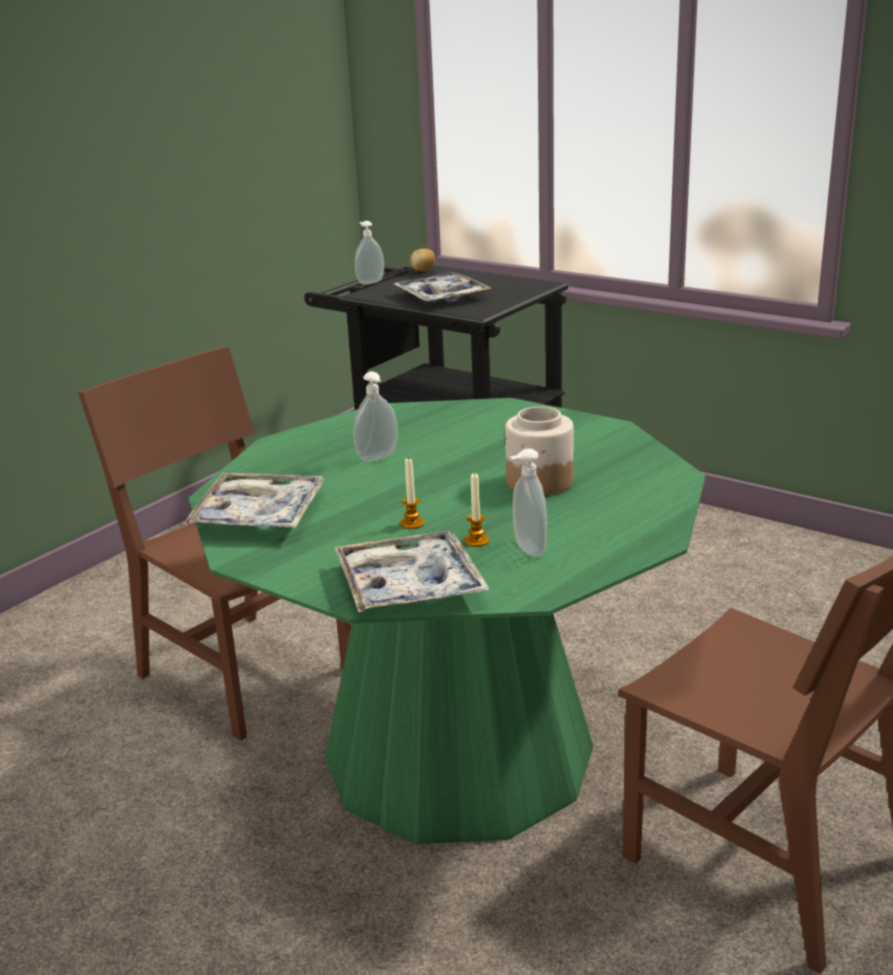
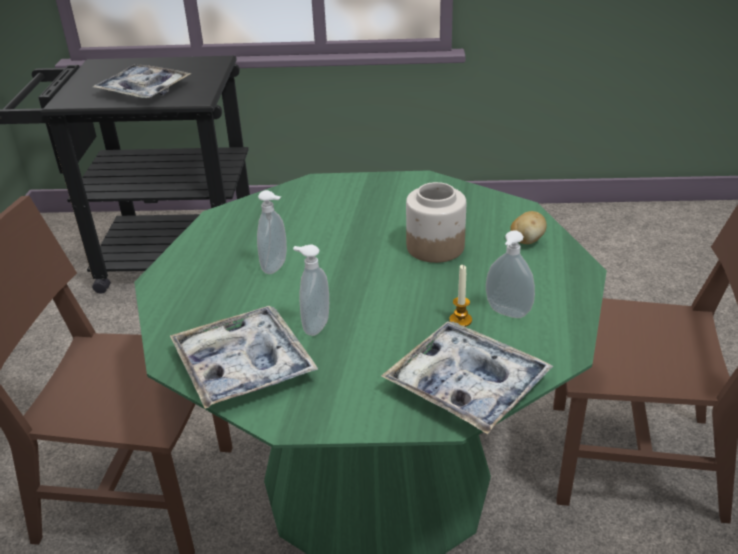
camera: 35 degrees left, 10 degrees up
soap dispenser [355,221,384,285] -> soap dispenser moved to [293,245,329,336]
candle [400,457,424,529] -> none
potato [410,248,435,271] -> potato moved to [510,211,547,244]

